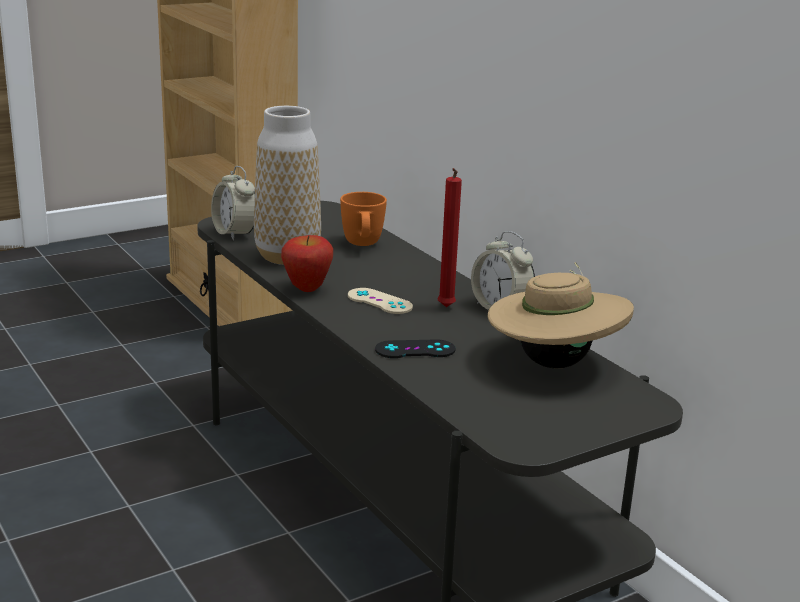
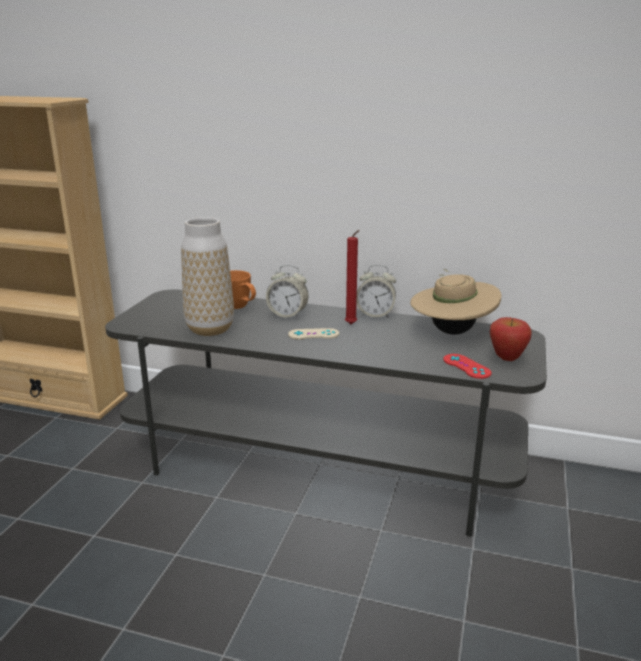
camera: 40 degrees left, 0 degrees up
alarm clock [211,166,255,241] -> alarm clock moved to [266,265,308,319]
apple [281,235,333,292] -> apple moved to [490,317,532,361]
black game controller [375,339,456,358] -> none
none -> red game controller [443,354,492,379]

